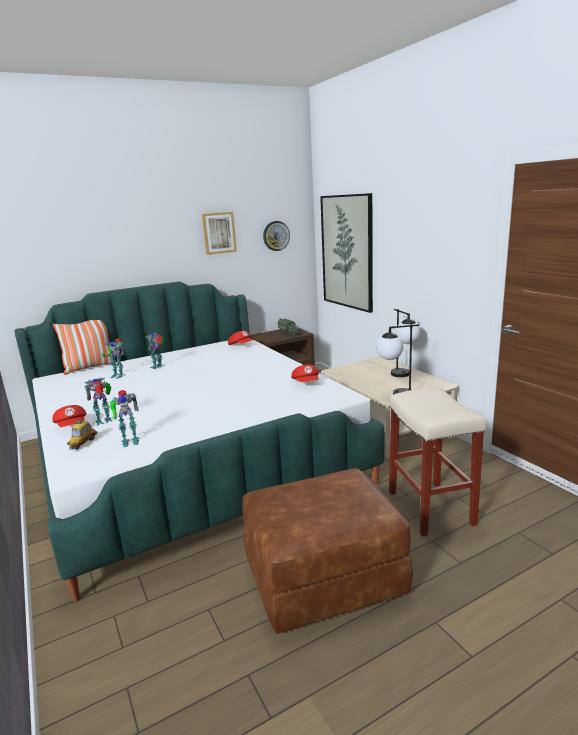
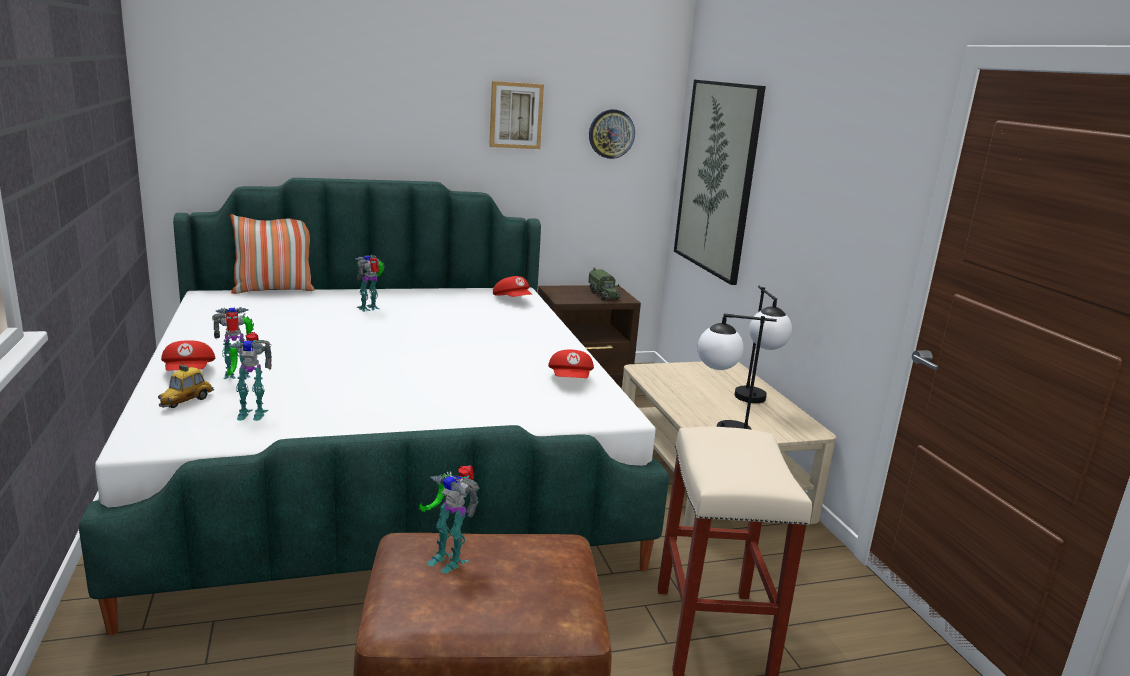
camera: 10 degrees right, 0 degrees up
toy robot [102,338,125,379] -> toy robot moved to [419,465,480,574]

